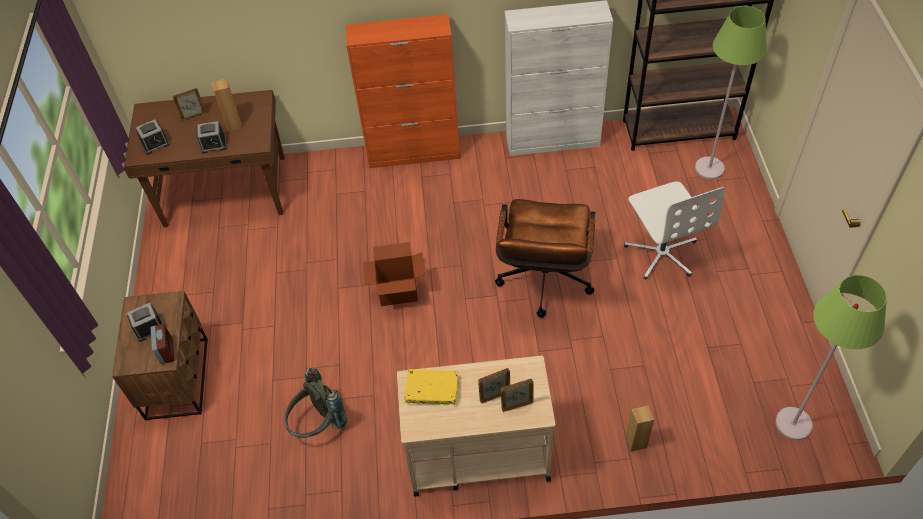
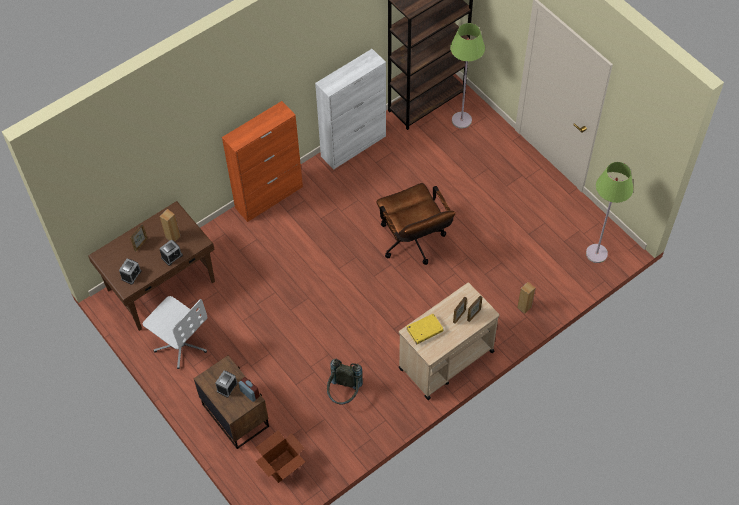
camera: 35 degrees left, 5 degrees up
cardboard box [363,242,425,306] -> cardboard box moved to [256,430,305,483]
white office chair [624,182,725,279] -> white office chair moved to [143,296,208,369]

